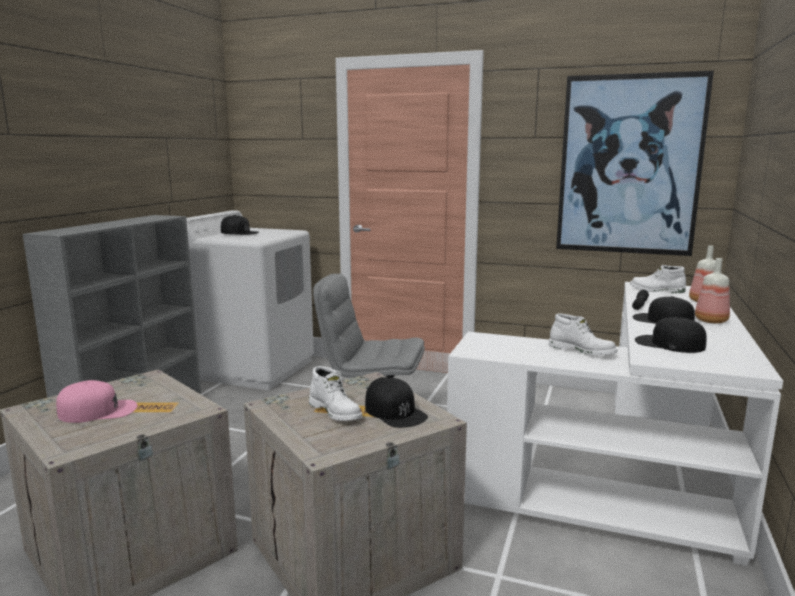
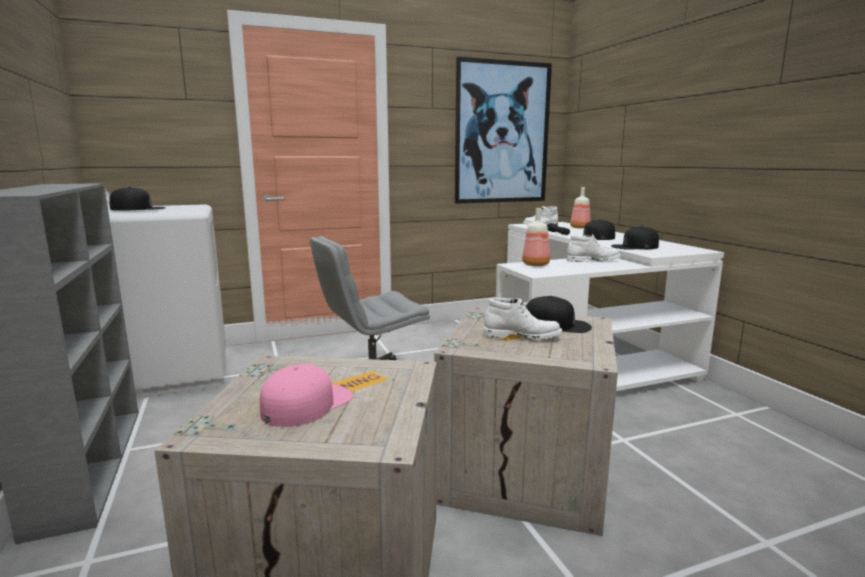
camera: 40 degrees left, 0 degrees up
bottle [695,258,730,323] -> bottle moved to [522,208,550,266]

